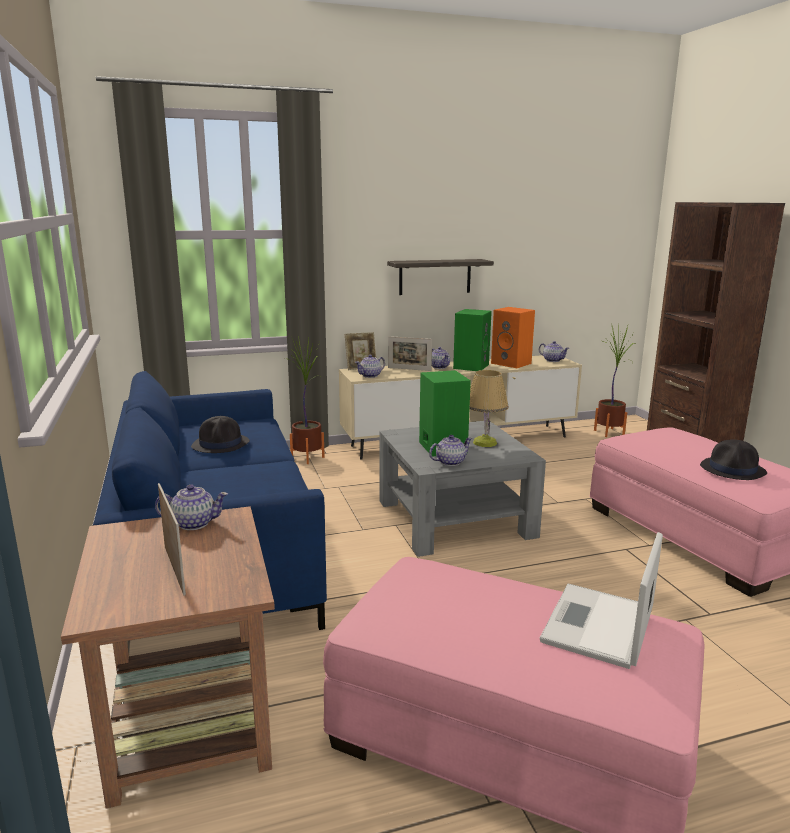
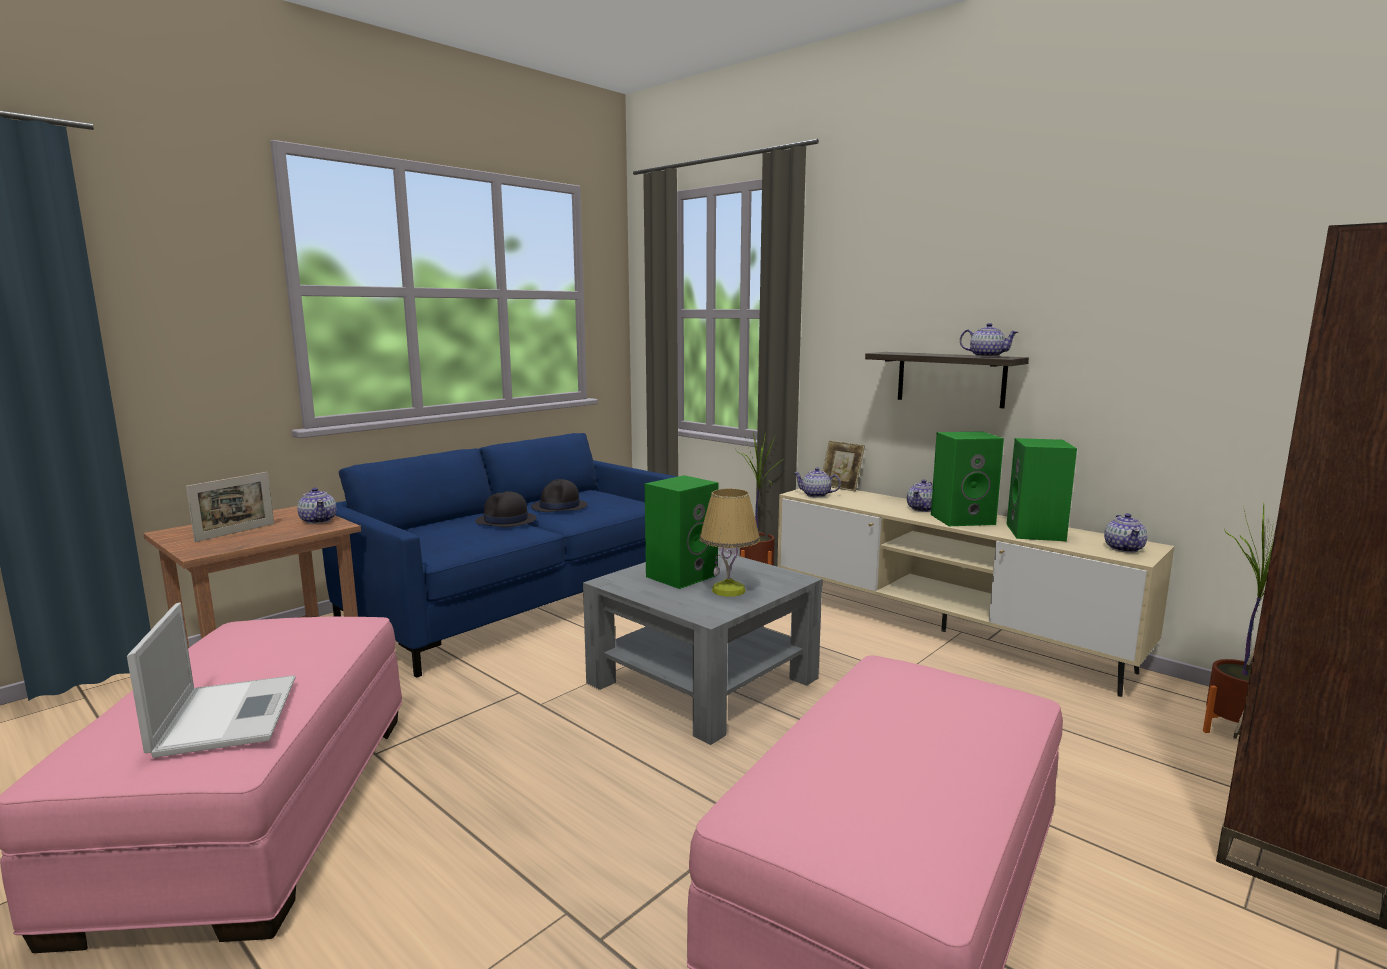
camera: 60 degrees right, 5 degrees down
picture frame [388,336,432,371] -> none
teapot [429,435,472,466] -> teapot moved to [960,323,1018,357]
orange speaker [491,307,535,368] -> green speaker [1007,438,1077,541]
laptop [540,532,663,669] -> laptop turned 75 degrees clockwise [127,602,295,758]
black hat [700,439,767,480] -> black hat moved to [475,491,537,527]

